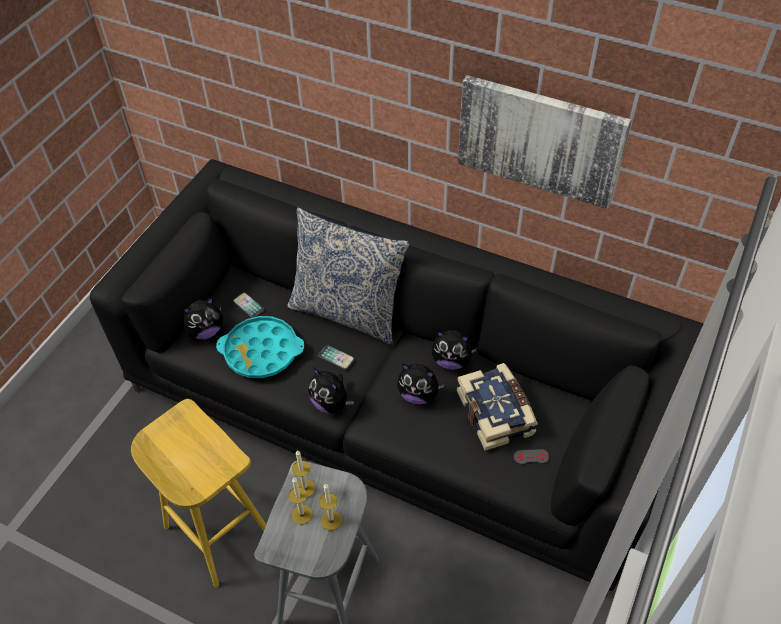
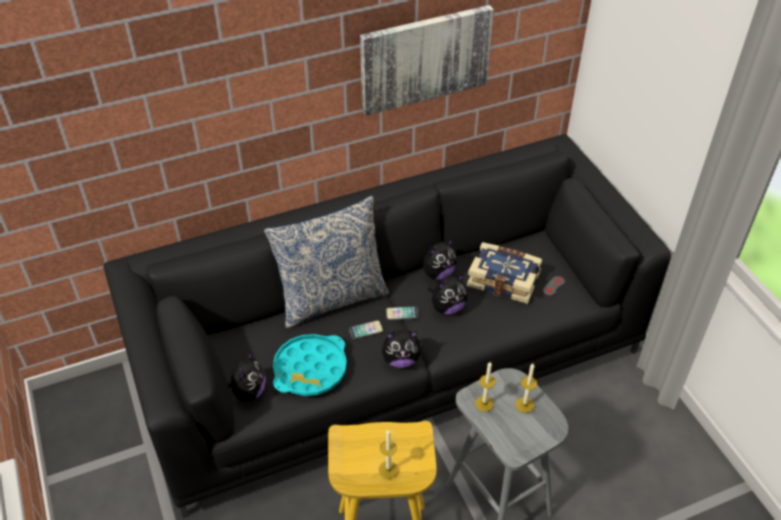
camera: 50 degrees left, 5 degrees down
phone [233,293,264,318] -> phone moved to [386,306,419,320]
candle [289,478,313,525] -> candle moved to [379,429,398,479]

